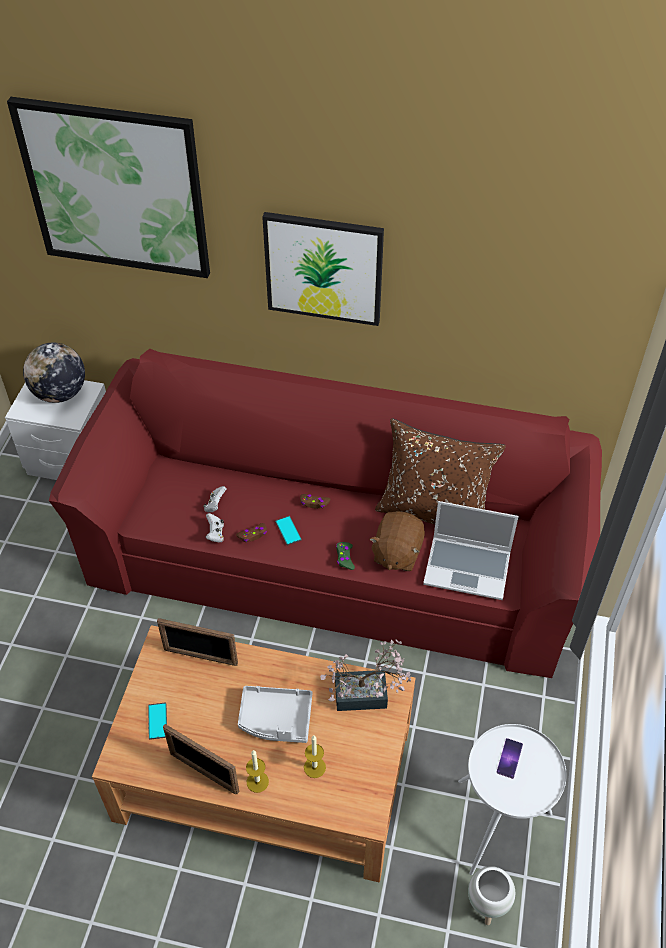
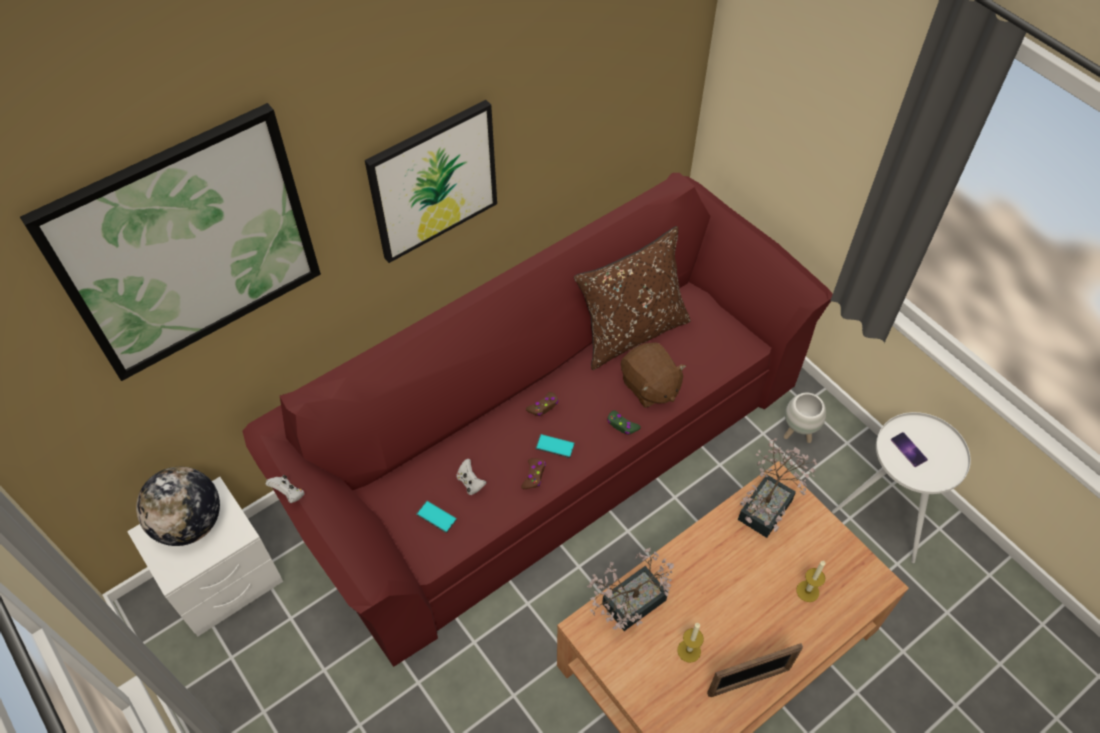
camera: 50 degrees left, 5 degrees up
phone [148,702,167,740] -> phone moved to [416,500,457,533]
picture frame [157,618,238,666] -> potted plant [587,548,674,631]
white game controller [206,513,224,542] -> white game controller moved to [266,475,304,503]
grey tray [238,686,312,743] -> none
candle [246,750,269,793] -> candle moved to [677,623,704,663]
laptop [423,501,519,600] -> none
white planter [468,866,515,925] -> white planter moved to [784,393,826,443]

